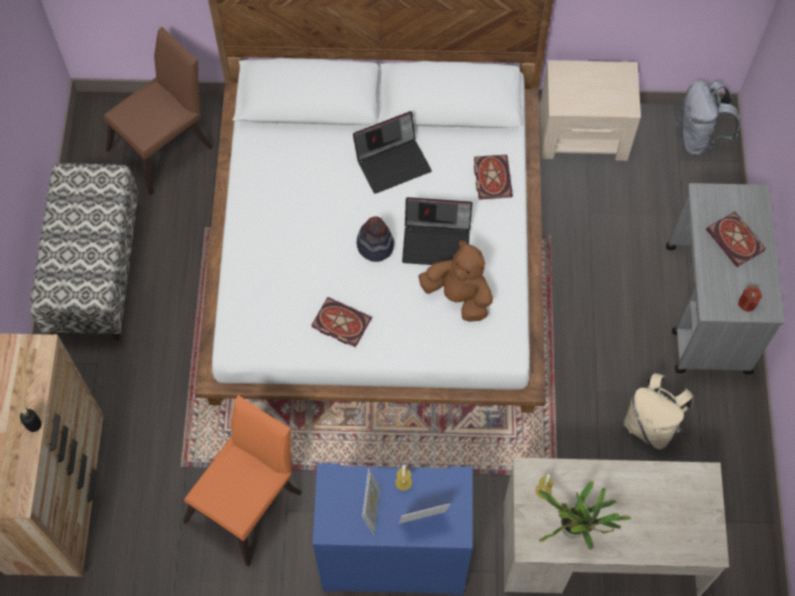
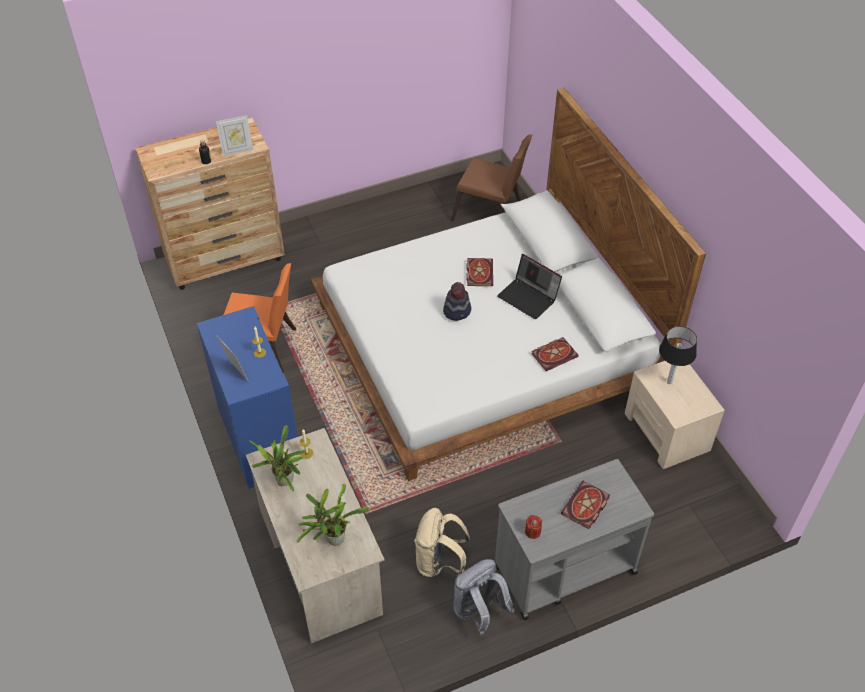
camera: 65 degrees right, 15 degrees down
bench [30,164,139,341] -> none
book [312,297,372,348] -> book moved to [466,258,493,286]
picture frame [362,468,380,534] -> picture frame moved to [216,115,253,156]
laptop [402,197,472,265] -> none
brown plush toy [418,240,493,322] -> none
grey backpack [676,80,741,155] -> grey backpack moved to [453,559,514,636]
none -> potted plant [297,483,370,546]
none -> table lamp [659,326,697,384]

